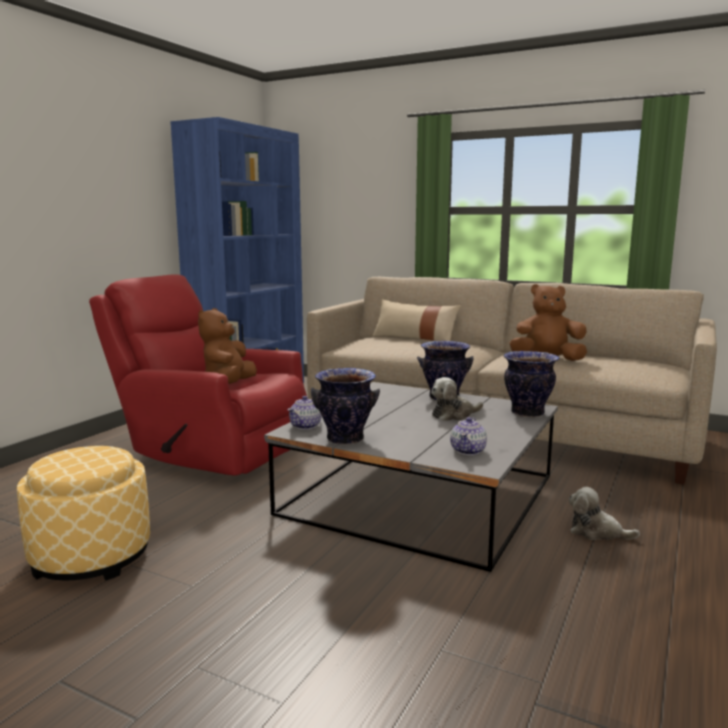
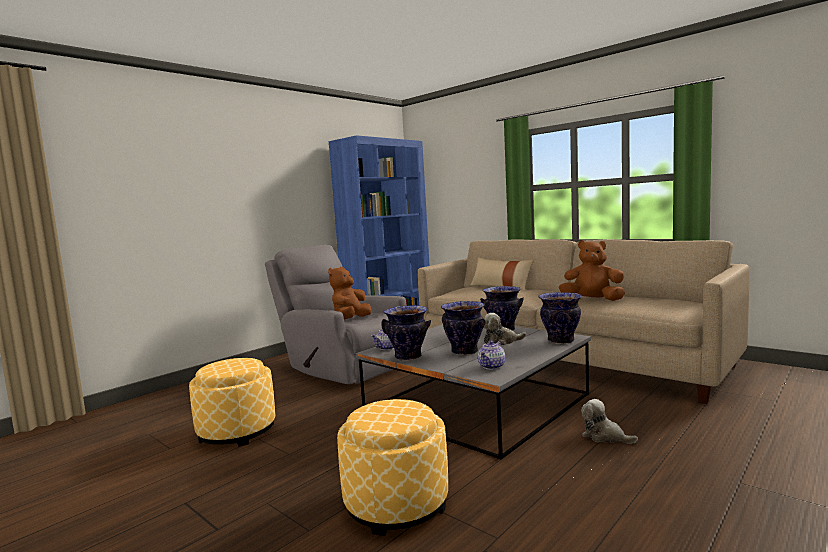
camera: 15 degrees right, 5 degrees down
red armchair [89,274,308,476] -> grey armchair [265,245,407,384]
none -> ottoman [337,399,448,536]
none -> vase [441,301,486,355]

